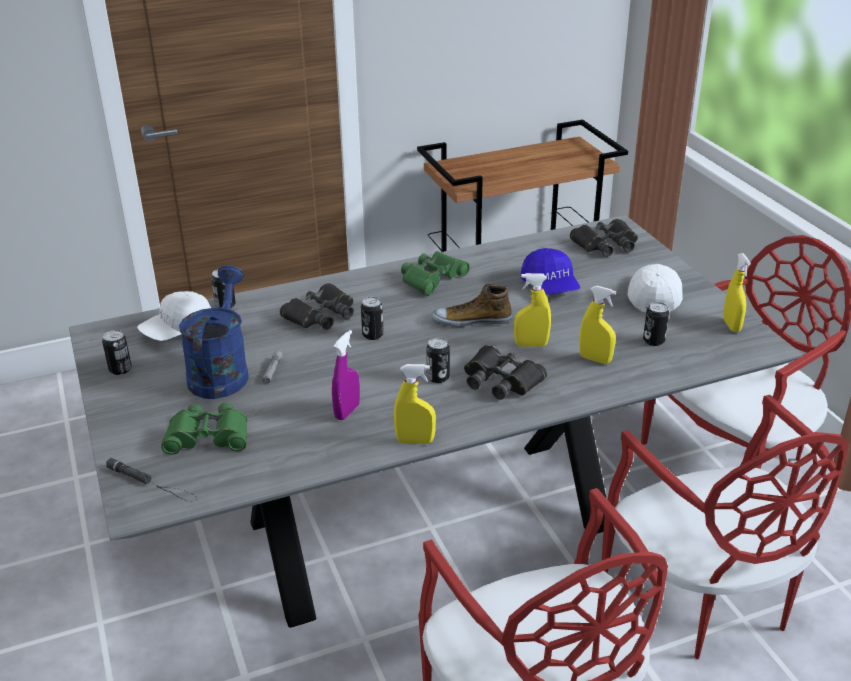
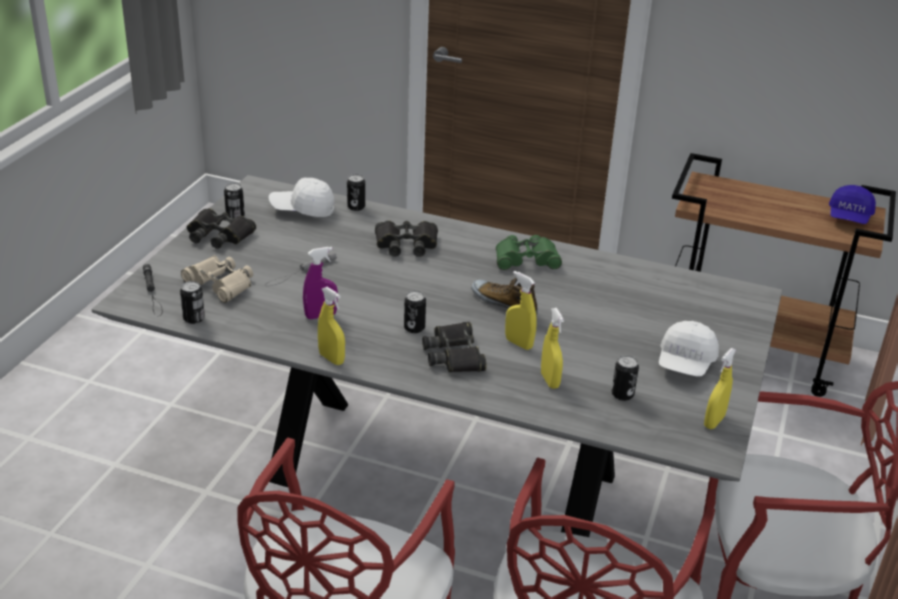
camera: 40 degrees right, 0 degrees up
green binoculars [161,403,247,455] -> beige binoculars [181,256,253,303]
blue watering can [179,266,249,399] -> none
can [361,297,384,340] -> can moved to [180,281,205,324]
blue cap [521,248,580,295] -> blue cap moved to [829,185,876,224]
black binoculars [570,219,638,257] -> black binoculars moved to [187,208,256,249]
white cap [627,264,683,312] -> white cap turned 150 degrees clockwise [659,321,719,376]

